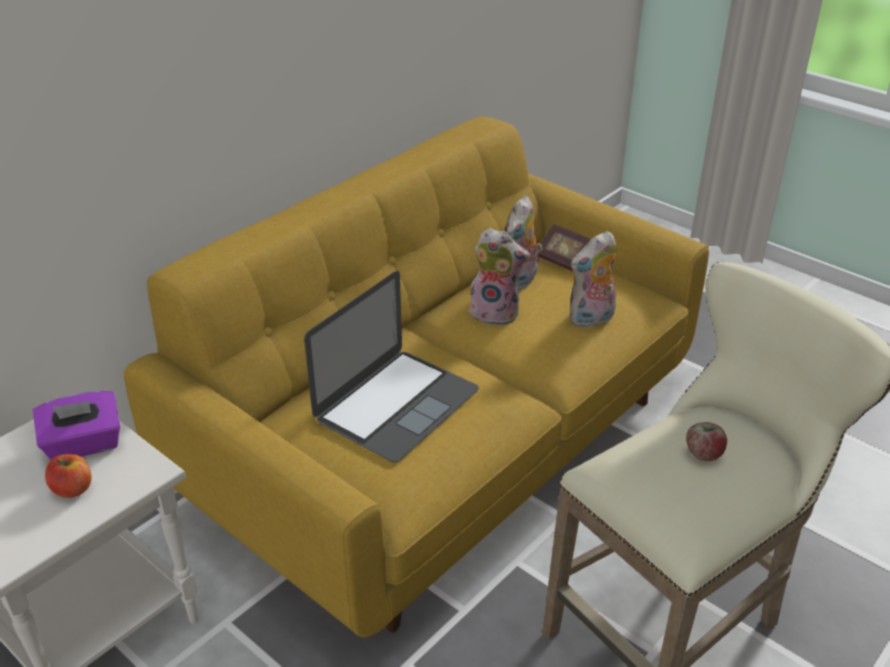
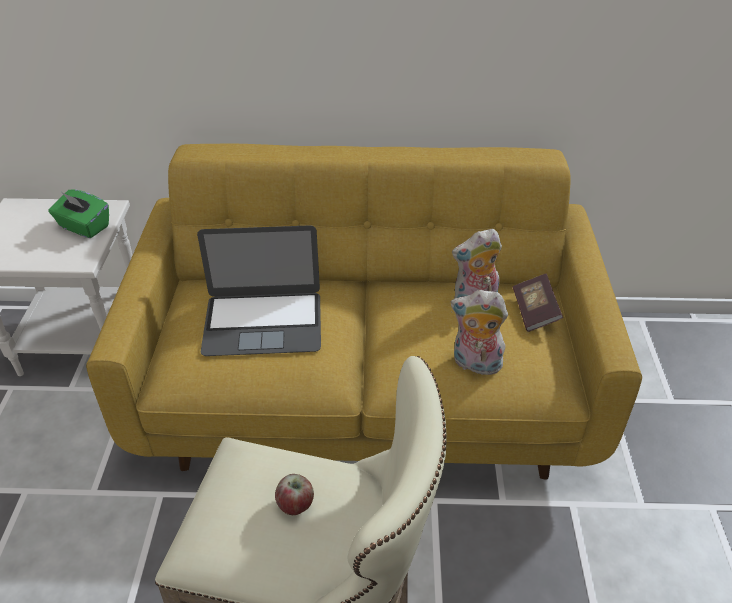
camera: 50 degrees right, 5 degrees up
purple tissue box [33,391,120,460] -> green tissue box [49,190,109,238]
apple [45,454,91,498] -> none
plush toy [467,228,530,326] -> none

